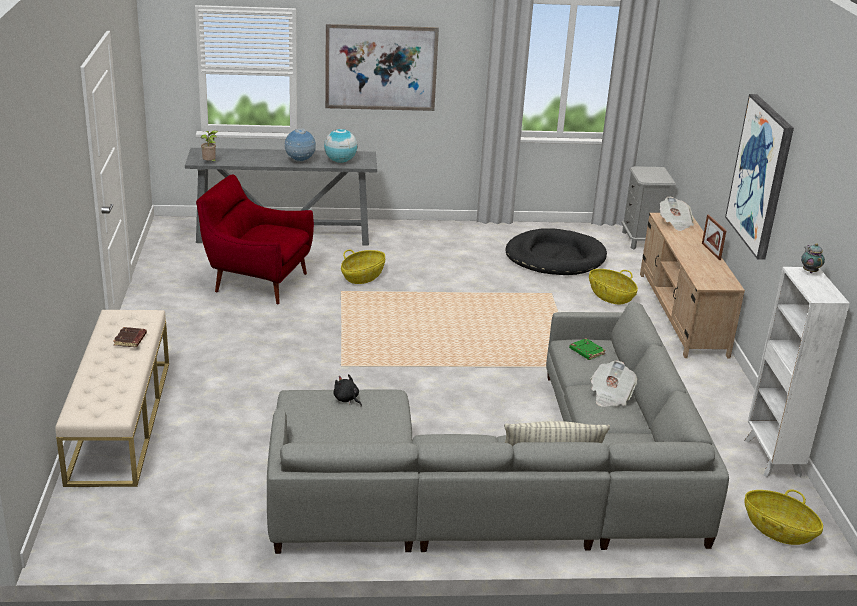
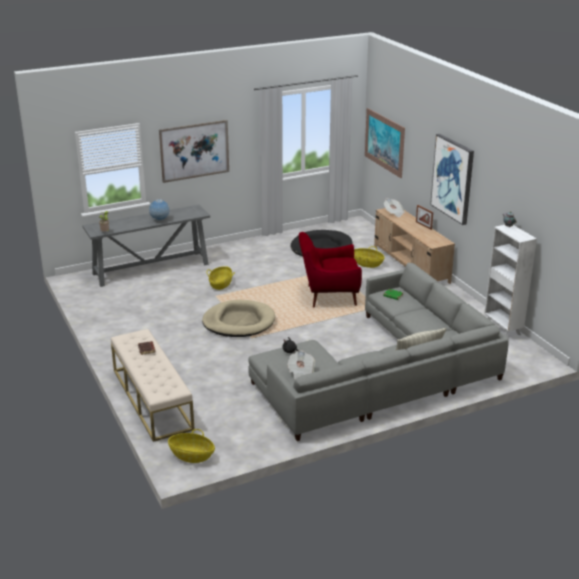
camera: 20 degrees left, 0 degrees up
red armchair [196,175,314,304] -> red armchair moved to [299,232,362,307]
globe [324,129,357,163] -> none
newspaper [590,361,637,407] -> newspaper moved to [287,350,315,380]
grey nightstand [622,166,676,249] -> none
basket [745,489,823,545] -> basket moved to [168,429,215,463]
none -> beige dog bed [202,300,275,337]
none -> picture [365,108,405,178]

